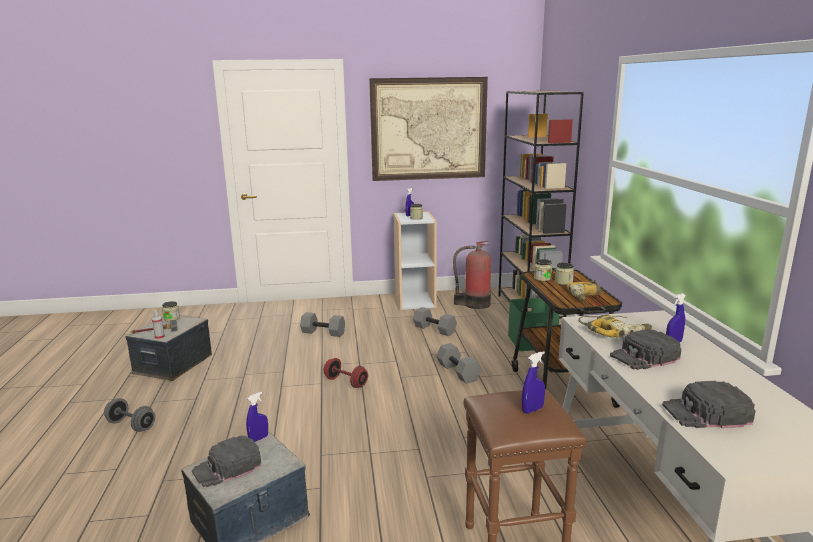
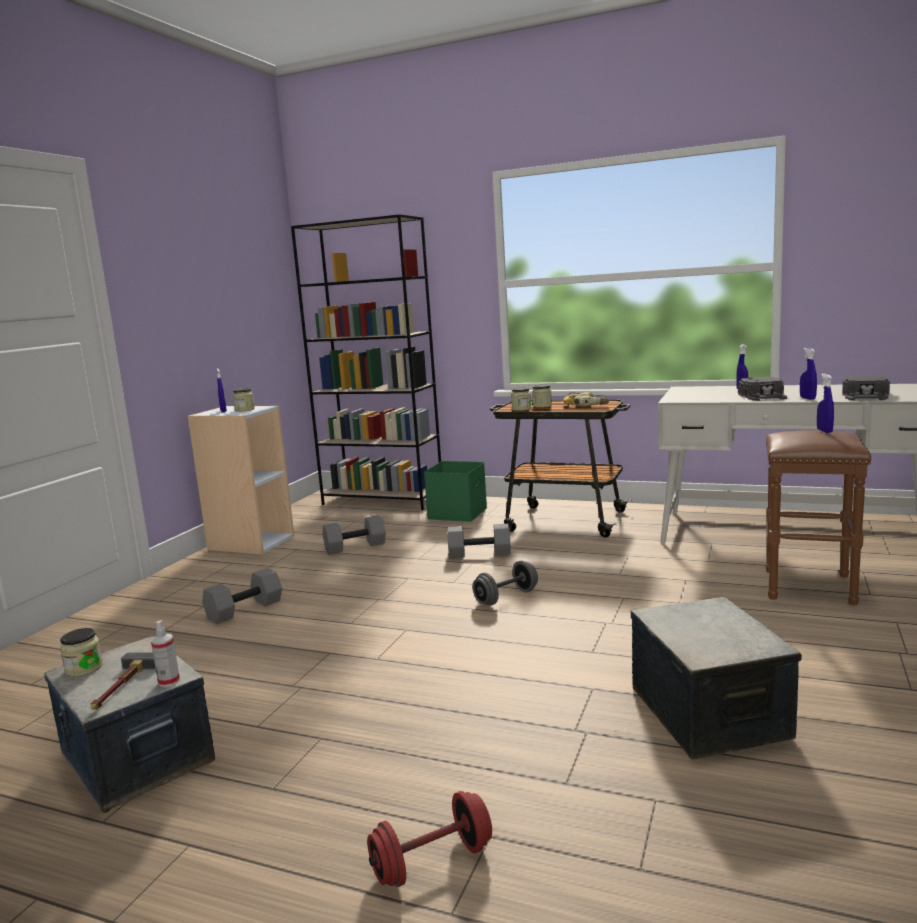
camera: 60 degrees left, 5 degrees down
grey dumbbell [104,398,155,432] -> grey dumbbell moved to [473,561,538,606]
black cap [192,435,261,487] -> none
blue spray bottle [246,392,268,442] -> blue spray bottle moved to [800,348,817,400]
red dumbbell [324,358,368,388] -> red dumbbell moved to [367,791,492,887]
picture [369,77,488,181] -> none
fire extinguisher [453,241,491,309] -> none
power drill [578,314,652,338] -> none

